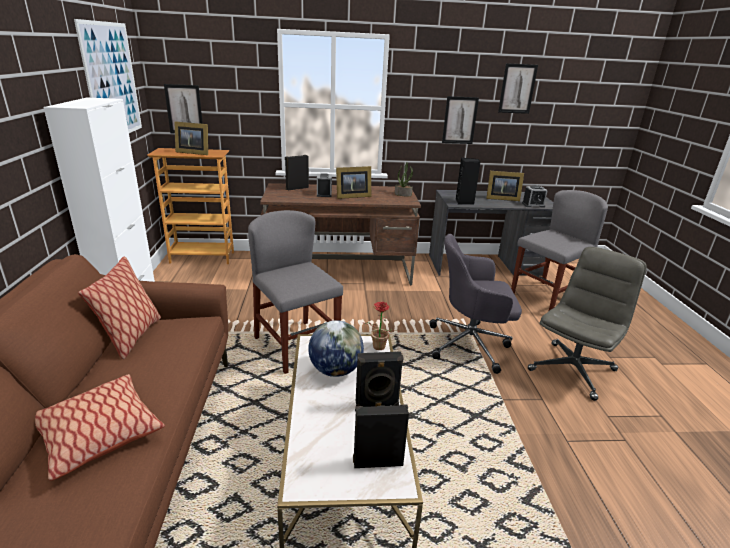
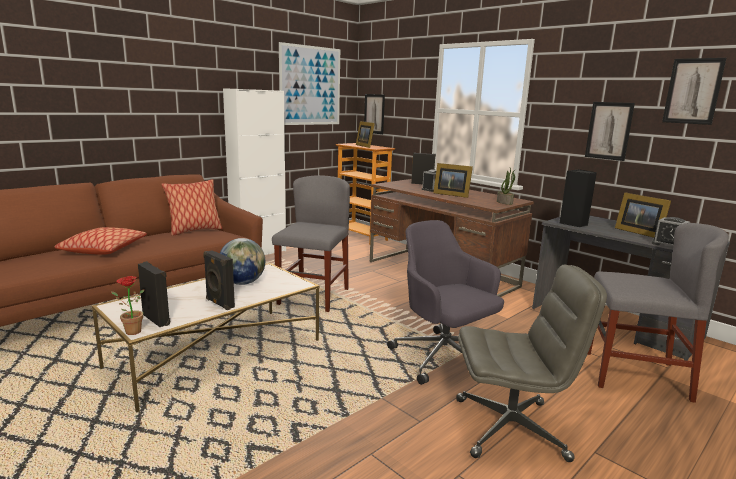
camera: 50 degrees right, 10 degrees down
potted plant [364,302,396,350] -> potted plant moved to [111,276,144,335]

